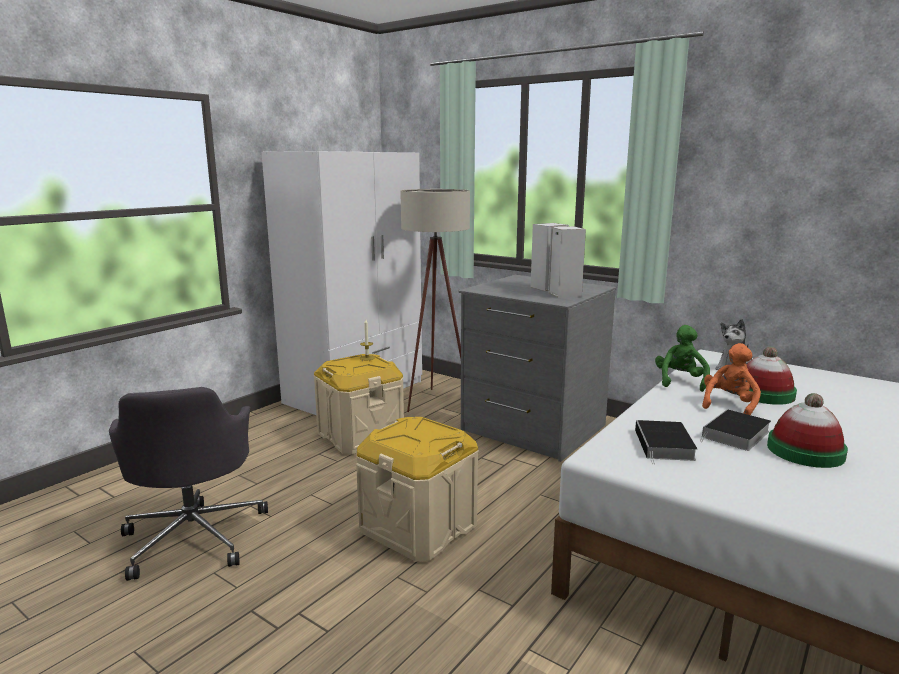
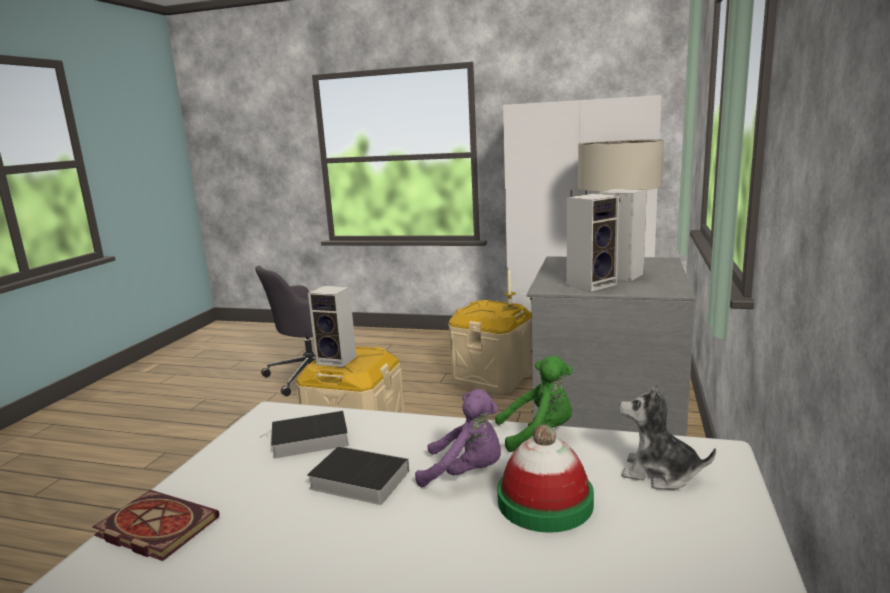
camera: 70 degrees right, 0 degrees up
orange plush toy [702,343,761,415] -> purple plush toy [415,389,501,487]
hat [767,393,848,468] -> none
none -> book [93,490,219,561]
none -> speaker [308,286,357,367]

